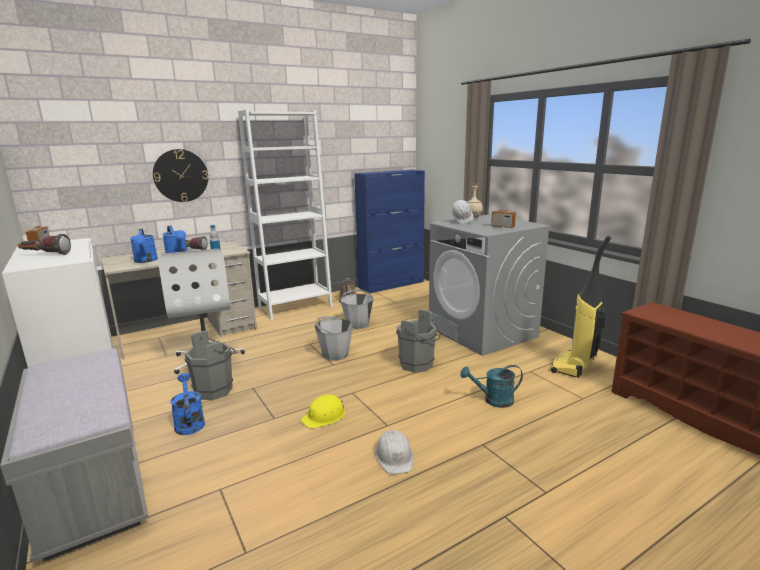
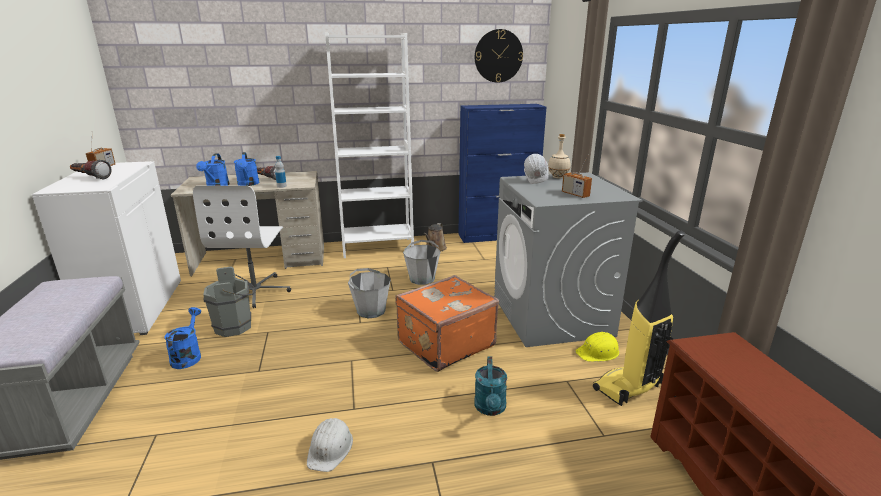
camera: 20 degrees right, 5 degrees up
wall clock [153,149,208,202] -> wall clock moved to [475,29,523,83]
yellow hard hat [301,394,345,428] -> yellow hard hat moved to [575,332,619,362]
grey bucket [396,309,441,373] -> orange suitcase [395,275,499,372]
turquoise watering can [460,365,523,408] -> turquoise watering can turned 105 degrees counterclockwise [474,356,507,416]

